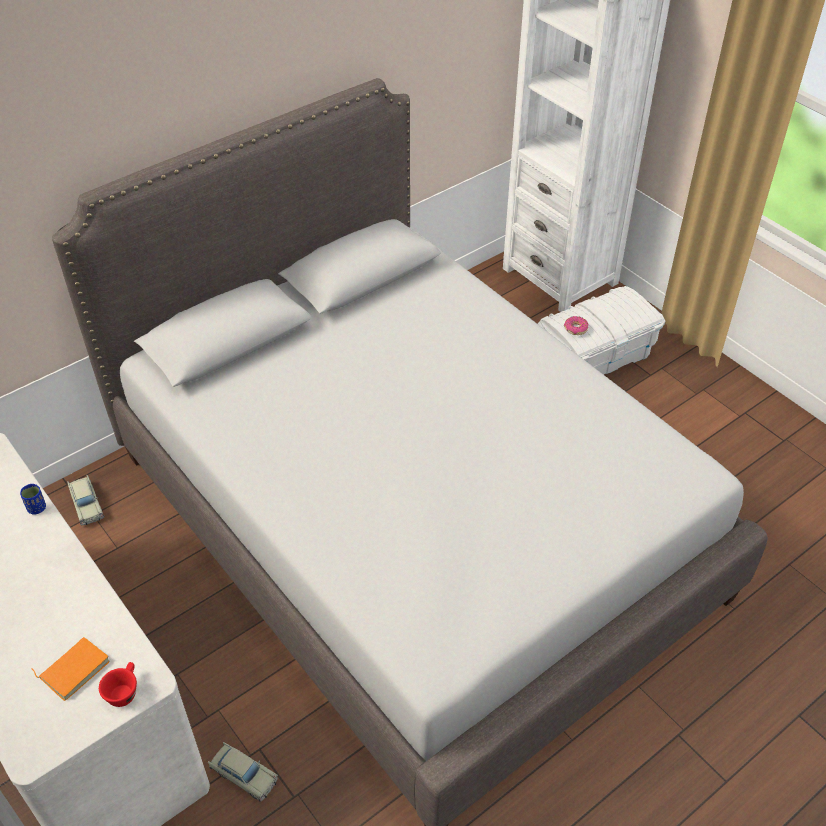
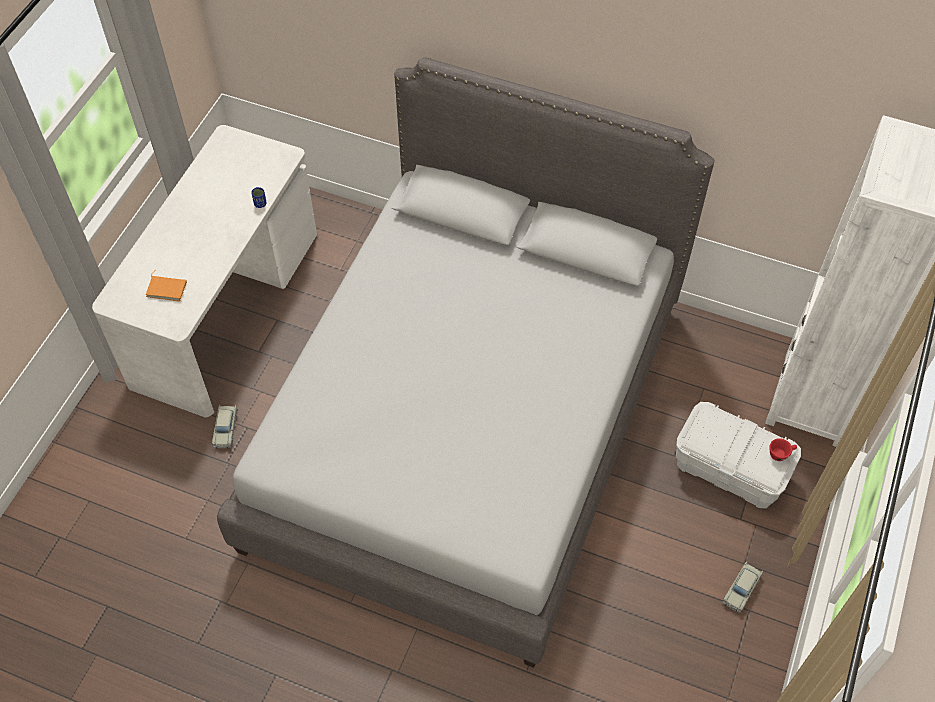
camera: 60 degrees right, 10 degrees up
beige toy car [67,475,105,526] -> beige toy car moved to [722,562,763,613]
red cup [99,662,137,707] -> red cup moved to [769,438,797,461]
donut [564,316,588,335] -> none

